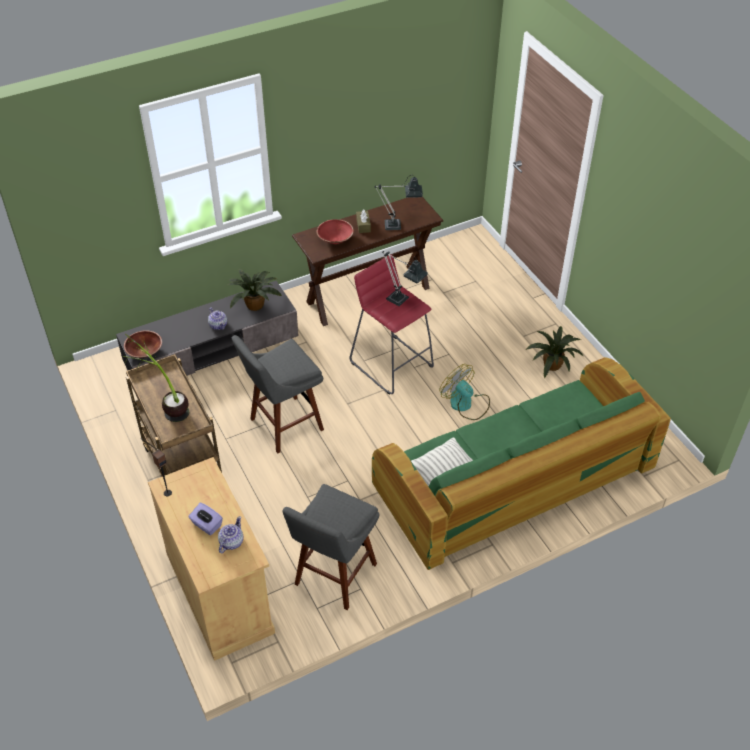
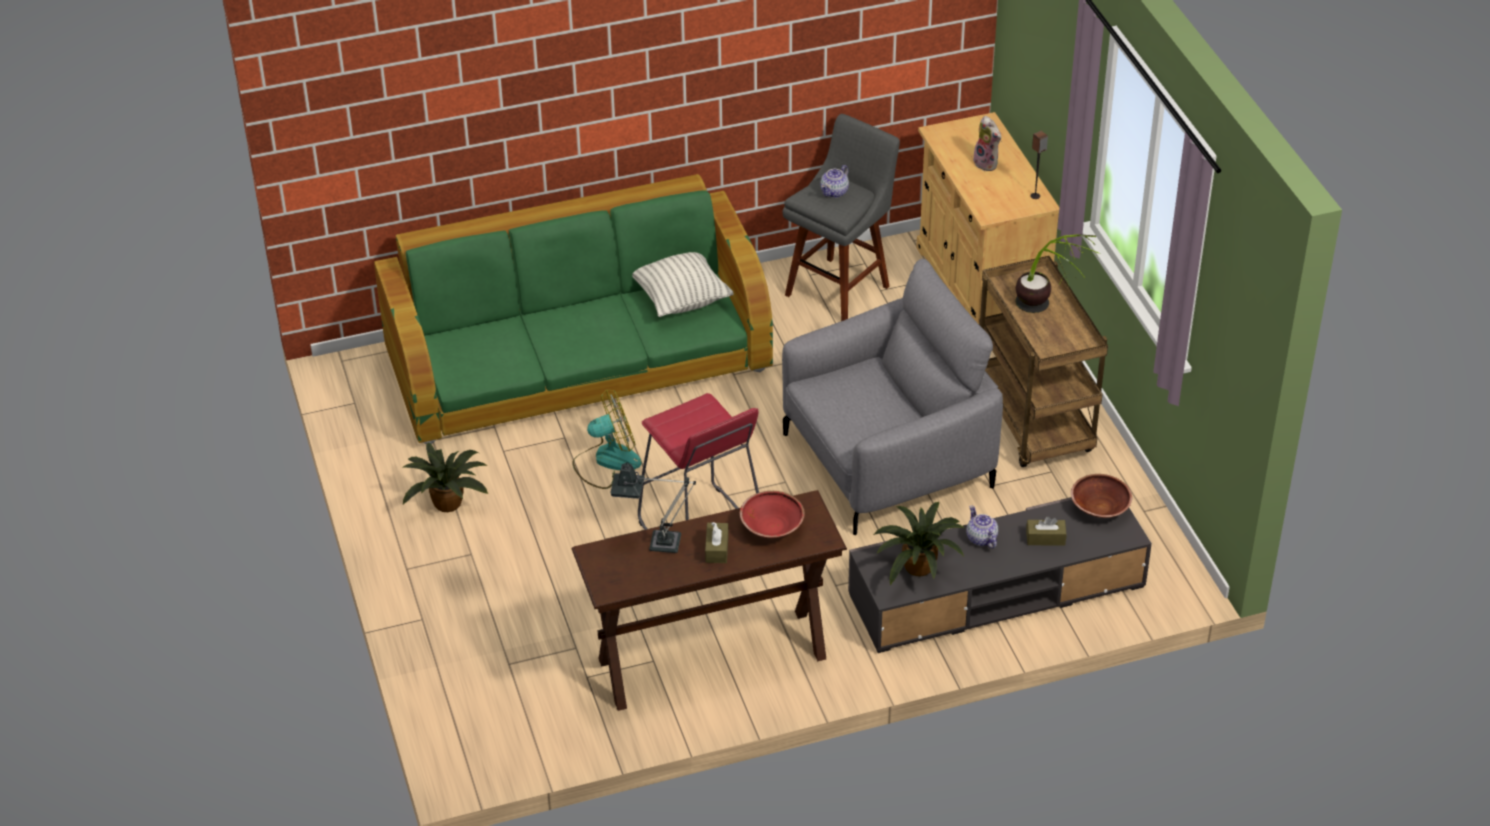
camera: 170 degrees left, 5 degrees down
purple tissue box [188,503,223,535] -> plush toy [973,116,1001,171]
teapot [218,516,243,553] -> teapot moved to [820,165,849,198]
grey stool [232,335,324,454] -> grey armchair [782,259,1003,535]
table lamp [382,251,428,306] -> none
fan [439,364,490,420] -> fan turned 75 degrees counterclockwise [572,389,642,489]
none -> brown tissue box [1026,516,1067,546]

